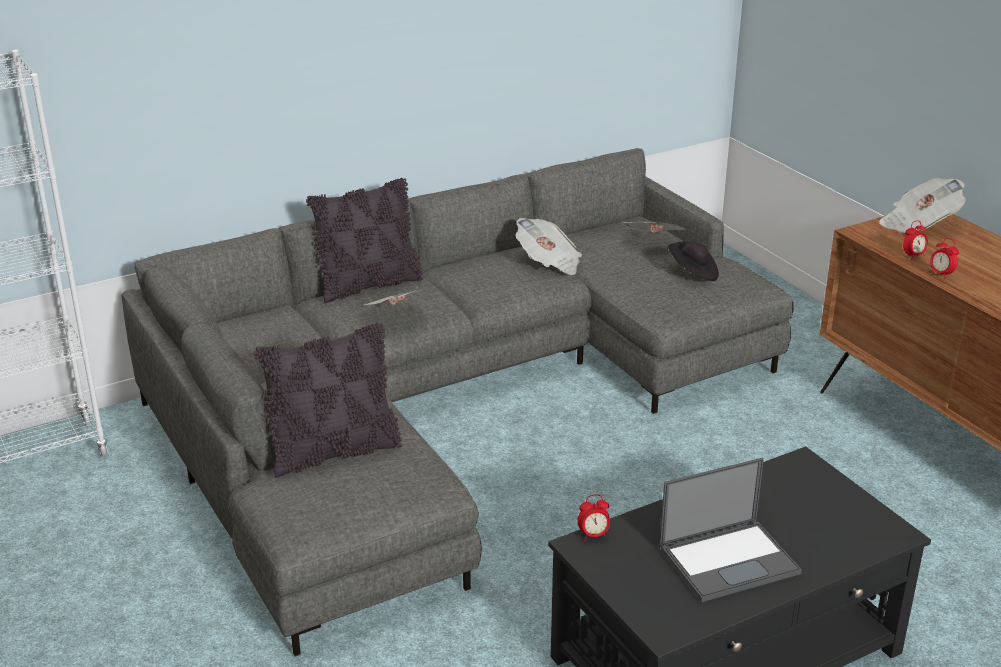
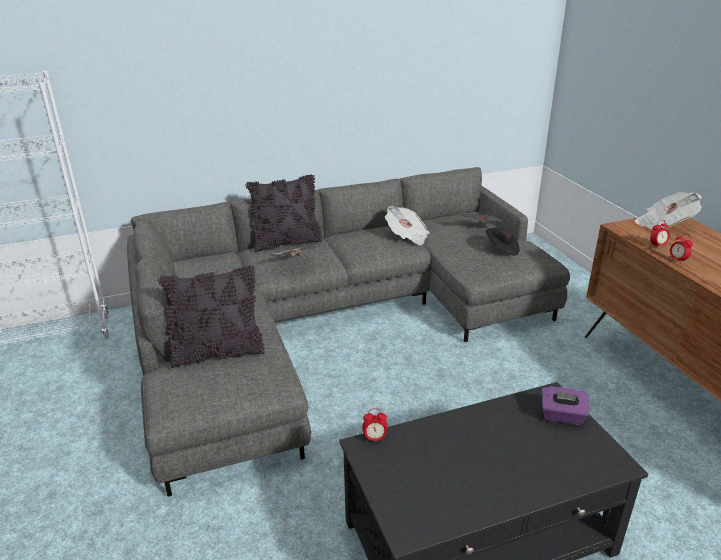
camera: 10 degrees right, 0 degrees up
laptop [659,458,802,602] -> none
none -> purple tissue box [542,386,589,425]

